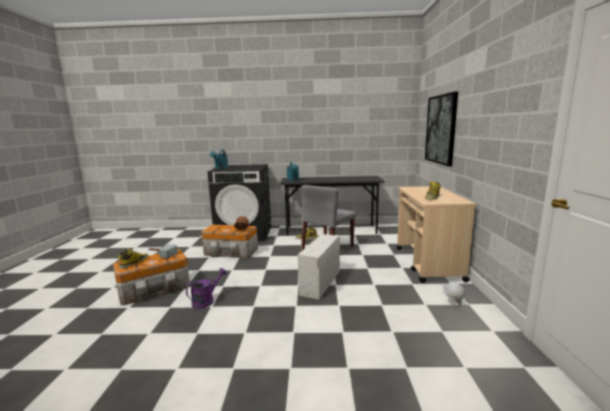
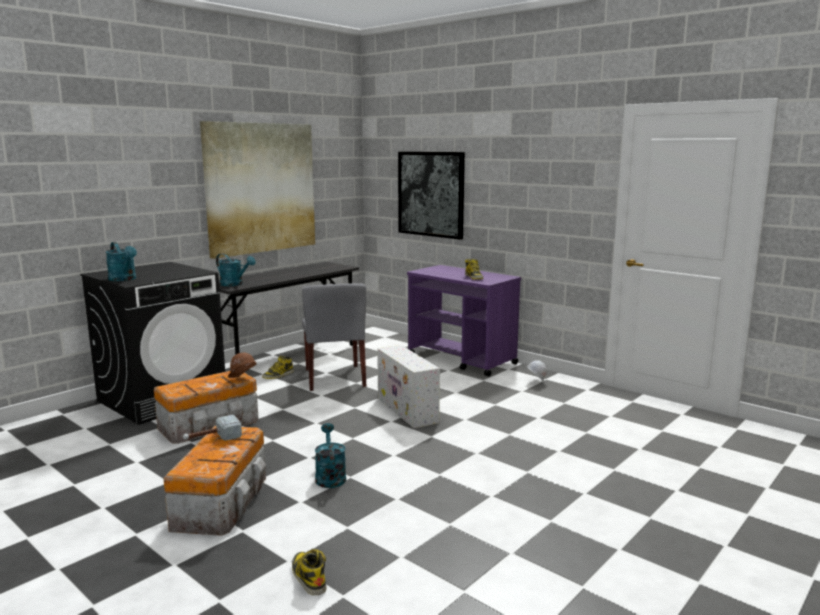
camera: 50 degrees left, 0 degrees up
boot [118,249,149,269] -> boot moved to [292,549,327,595]
purple watering can [186,268,227,309] -> turquoise watering can [315,423,346,488]
beige cart [396,186,476,283] -> purple cart [407,265,521,377]
none -> picture [200,121,315,259]

